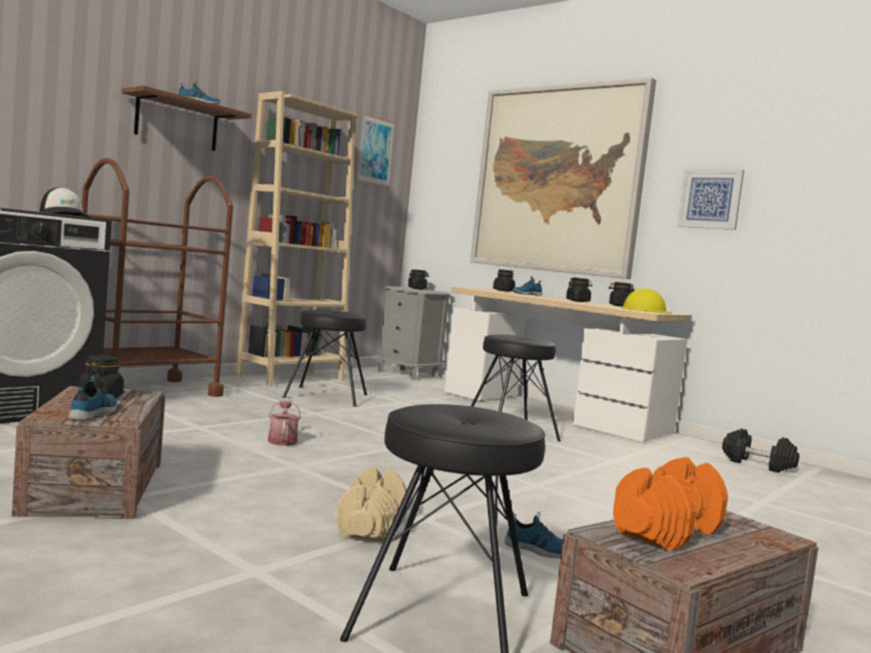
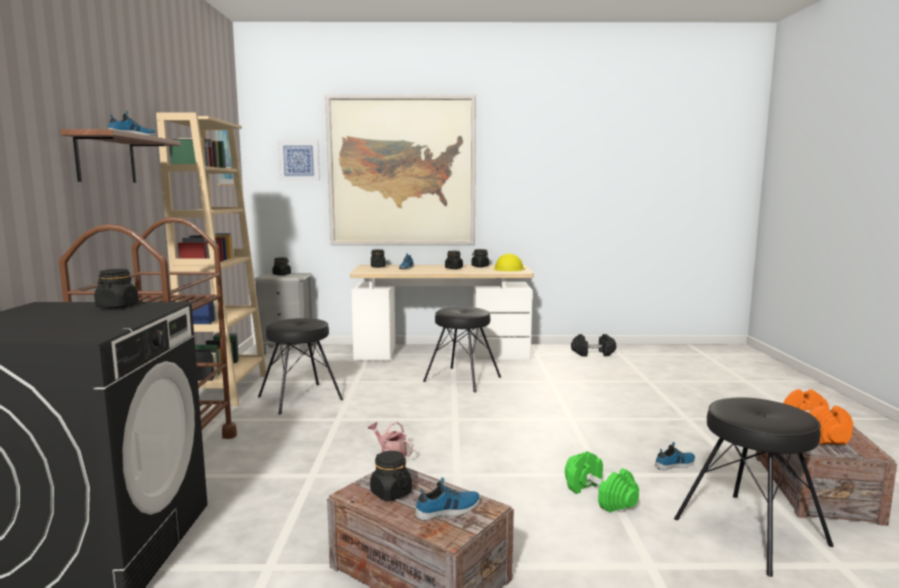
camera: 40 degrees left, 5 degrees up
cap [39,187,90,217] -> black jar [94,269,139,308]
shoe [68,376,117,420] -> shoe turned 105 degrees clockwise [415,478,480,521]
beige dumbbell [337,466,407,542] -> green dumbbell [565,451,639,513]
picture [677,169,744,230] -> picture moved to [277,140,320,181]

